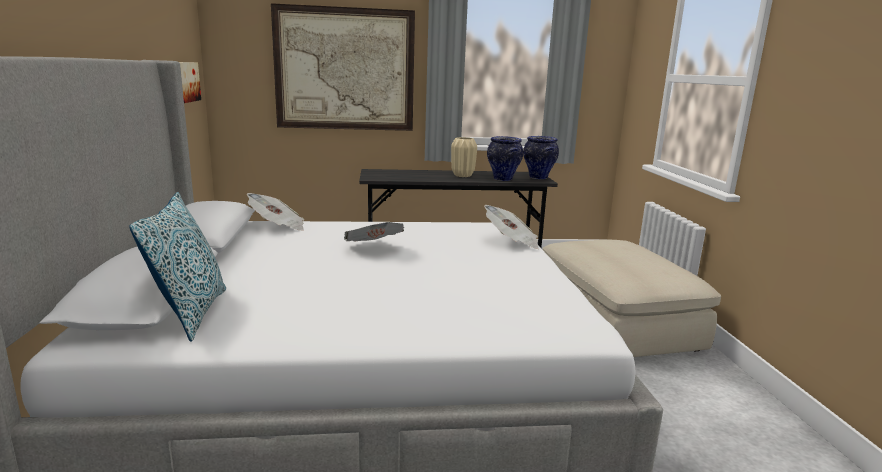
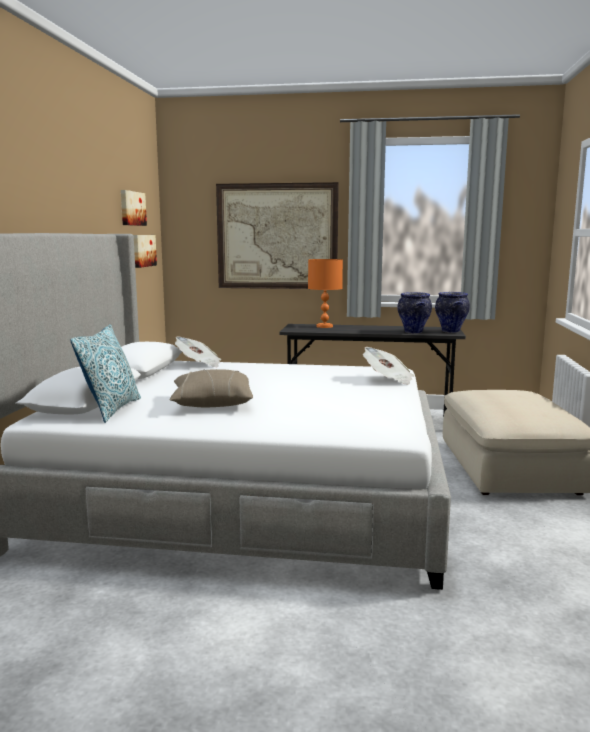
camera: 15 degrees right, 5 degrees down
newspaper [344,222,404,241] -> none
beige vase [451,137,477,177] -> none
none -> picture [121,190,147,226]
none -> beige pillow [169,369,253,407]
none -> orange table lamp [308,259,343,328]

